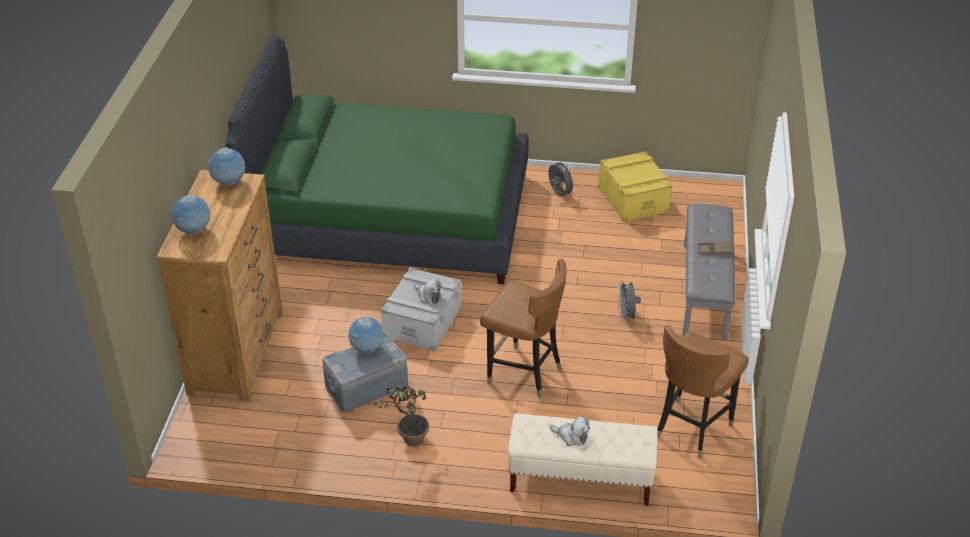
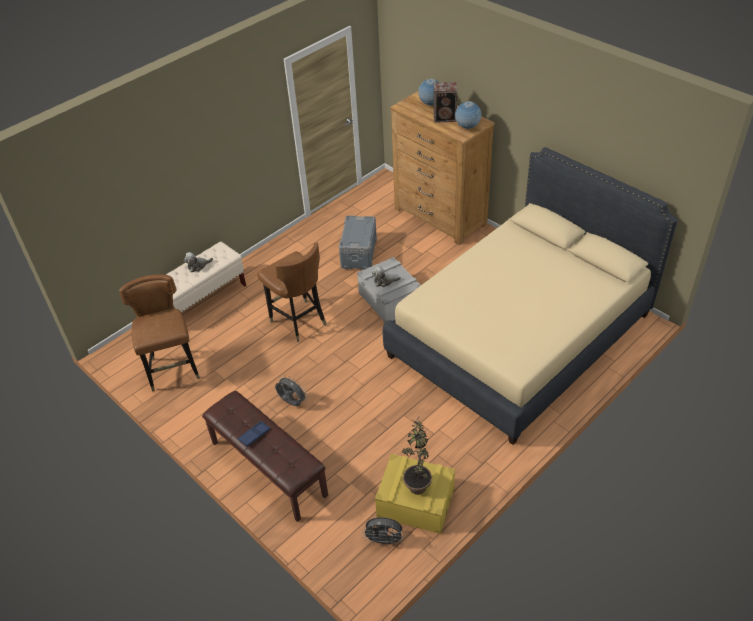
camera: 130 degrees right, 5 degrees up
green bed [226,34,529,284] -> beige bed [383,147,678,445]
globe [348,317,384,353] -> none
potted plant [372,386,429,447] -> potted plant moved to [402,415,432,495]
brown chair [480,259,567,399] -> brown chair turned 105 degrees counterclockwise [257,242,327,342]
grey fan [548,160,576,196] -> grey fan moved to [362,517,404,547]
grey bench [682,204,735,341] -> brown bench [202,391,328,522]
brown tray [698,242,732,254] -> blue tray [238,421,271,446]
none -> speaker [434,82,457,123]

